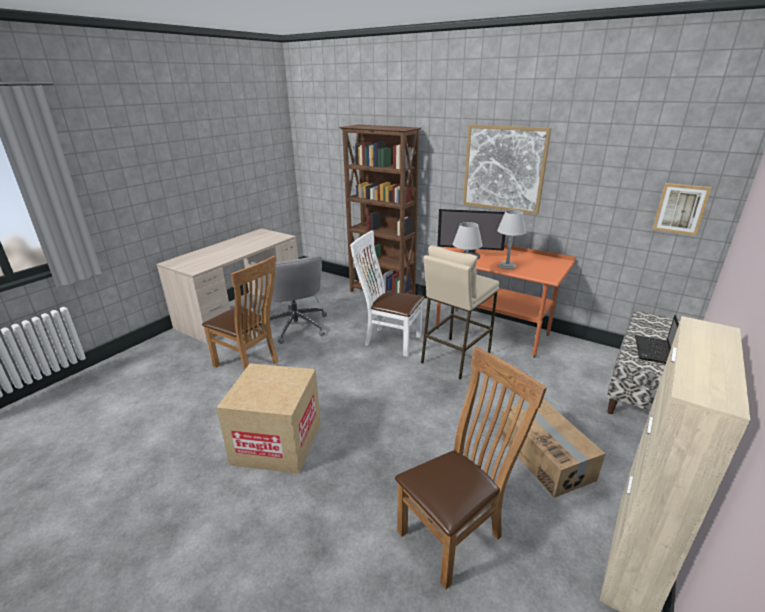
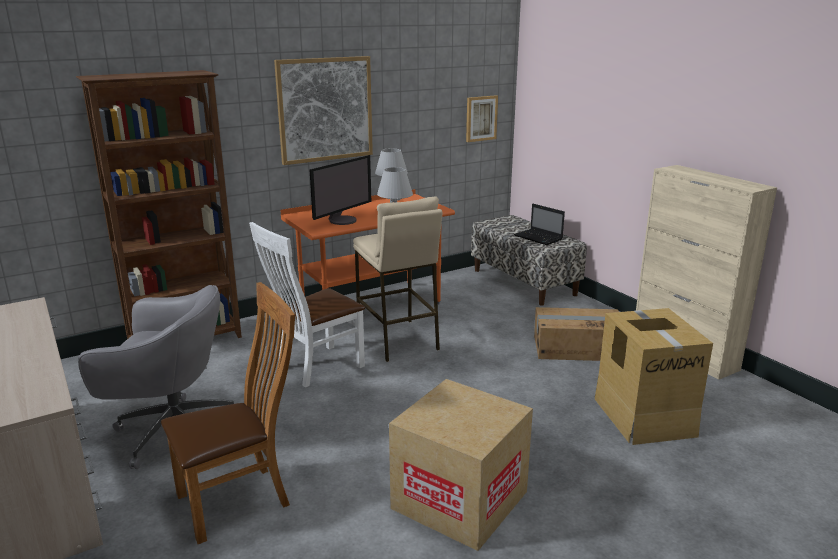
camera: 65 degrees left, 5 degrees down
brown chair [395,347,547,589] -> cardboard box [595,308,713,445]

